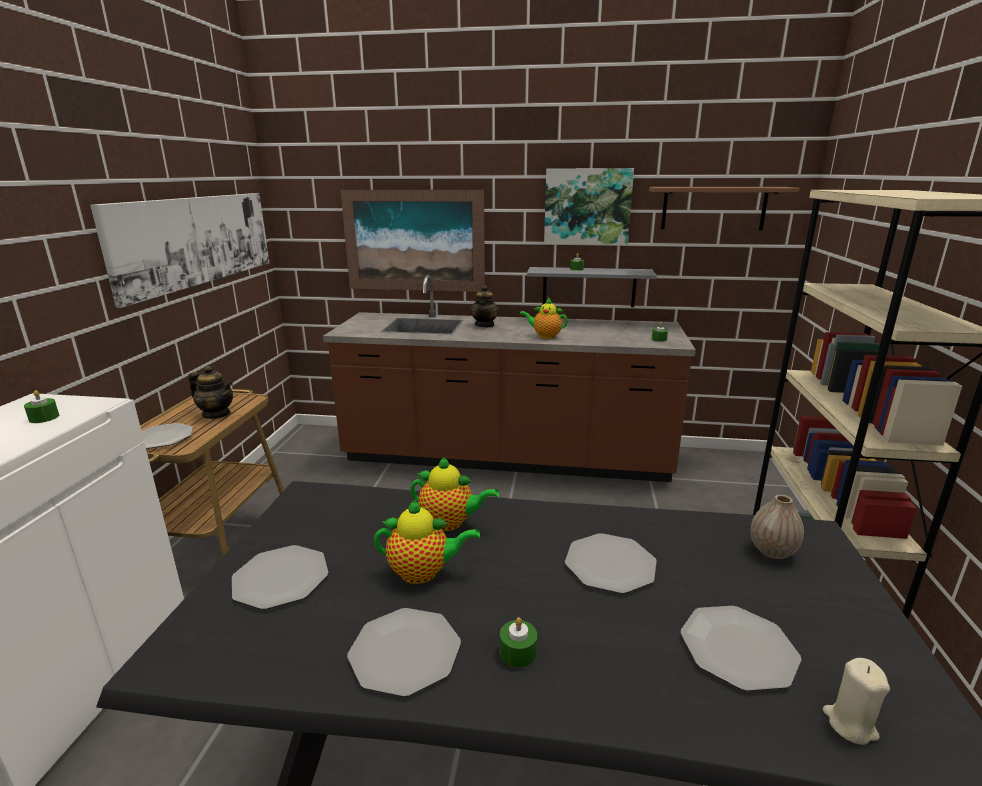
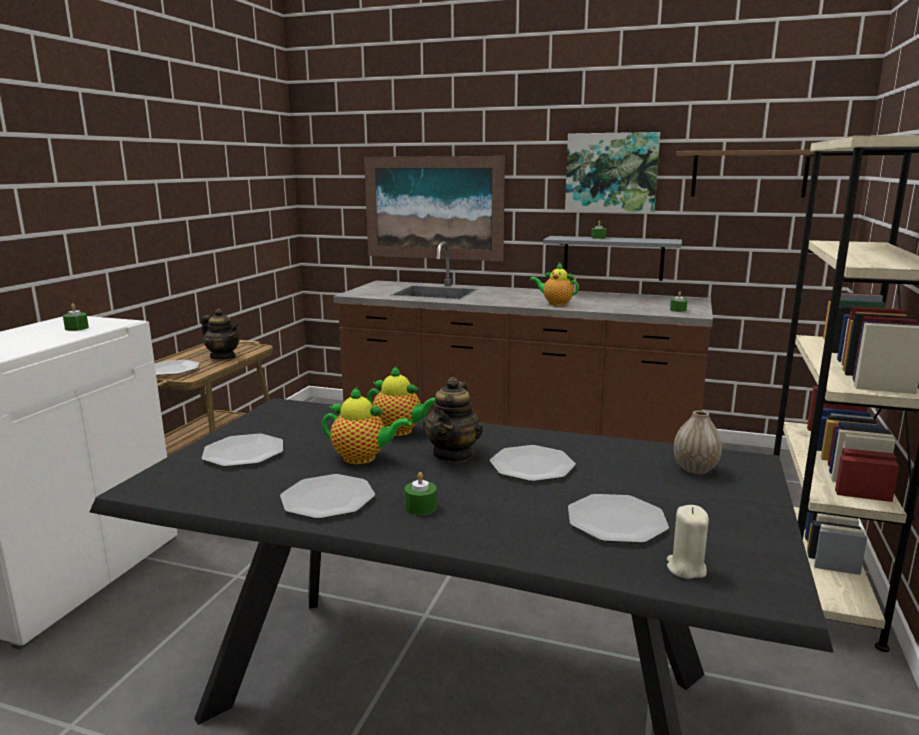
camera: 10 degrees right, 5 degrees down
picture [90,193,270,308] -> none
teapot [469,285,500,327] -> teapot moved to [423,377,483,463]

